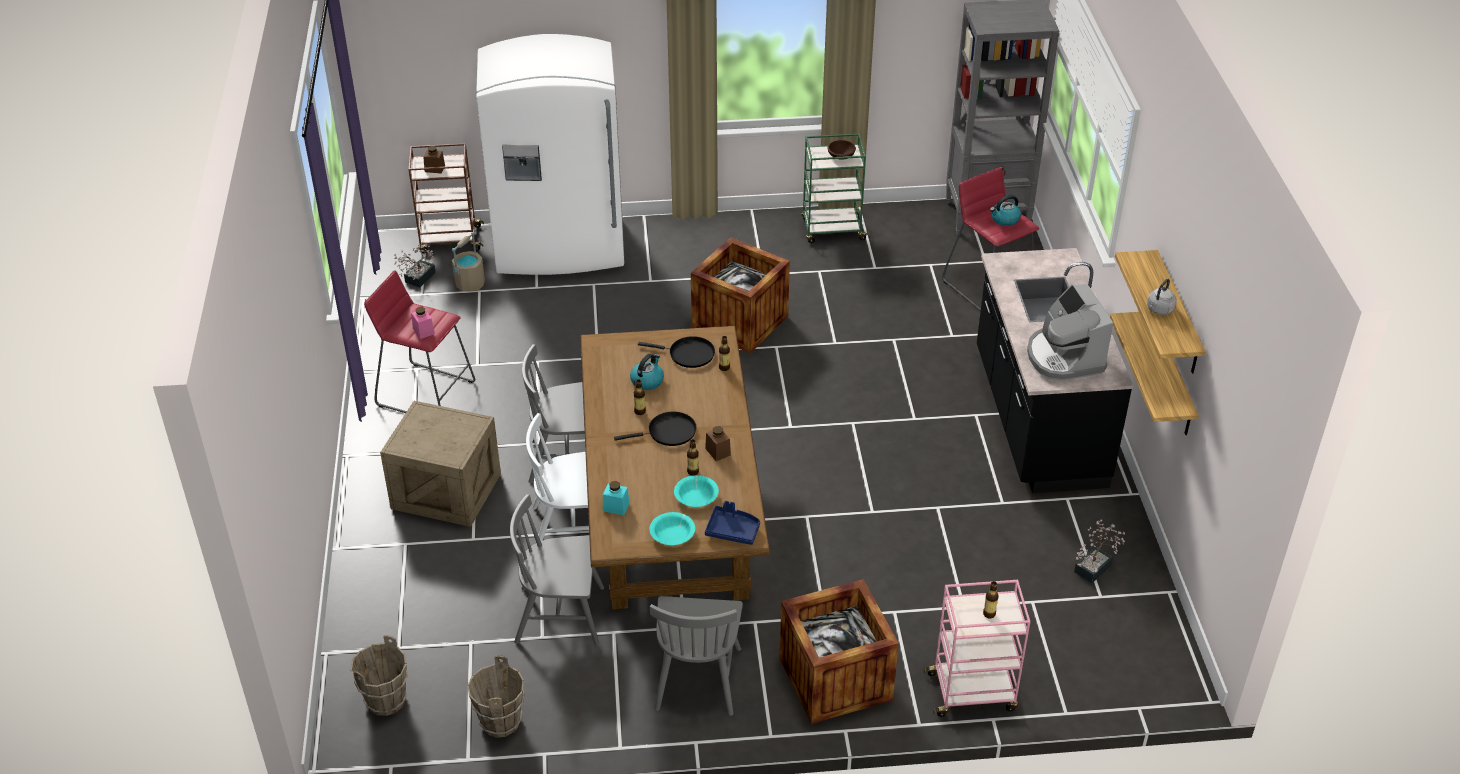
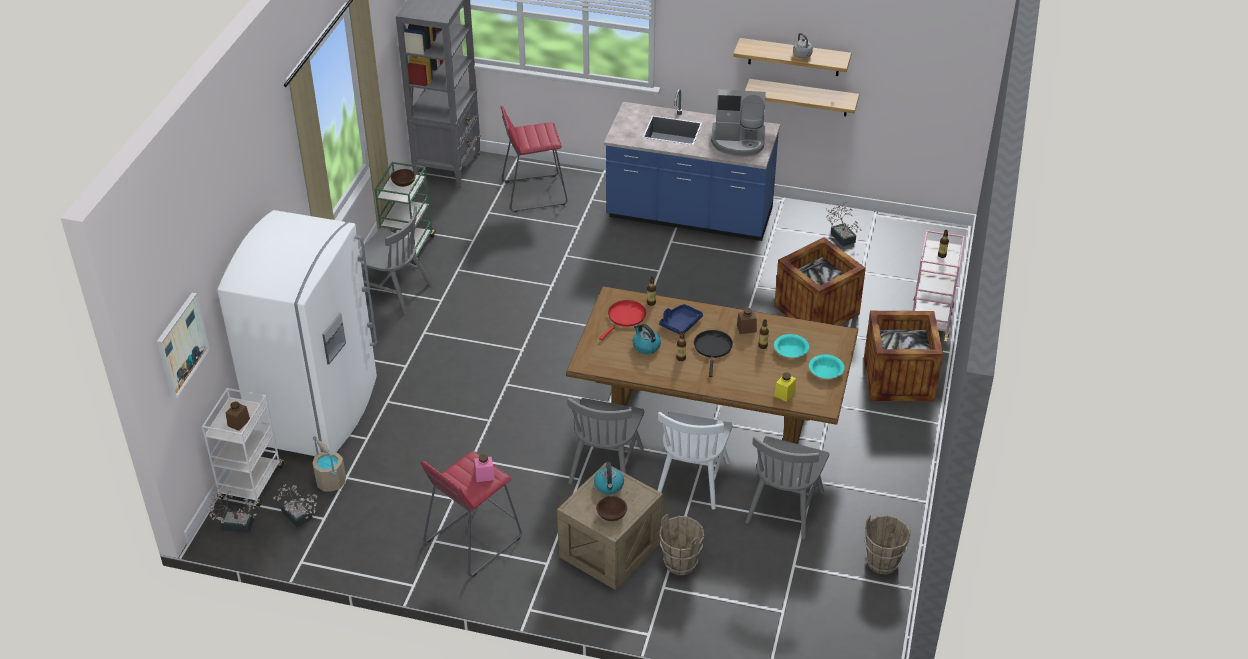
camera: 70 degrees left, 0 degrees up
brown bucket [350,635,408,716] -> brown bucket moved to [659,514,704,576]
brown cart [408,143,484,253] -> white cart [202,388,285,507]
turquoise jar [603,481,629,515] -> yellow jar [774,372,796,402]
black frying pan [638,336,715,368] -> red frying pan [599,300,646,340]
grey chair [650,596,743,716] -> grey chair moved to [359,206,432,315]
crate [691,237,790,353] -> crate moved to [774,237,866,325]
blue tray [705,501,760,545] -> blue tray moved to [659,304,703,334]
black counter [977,248,1133,493] -> blue counter [604,89,780,241]
kettle [990,195,1021,226] -> kettle moved to [594,461,624,494]
none -> picture [157,293,210,399]
none -> potted plant [206,488,257,533]
none -> brown bowl [596,496,627,521]

